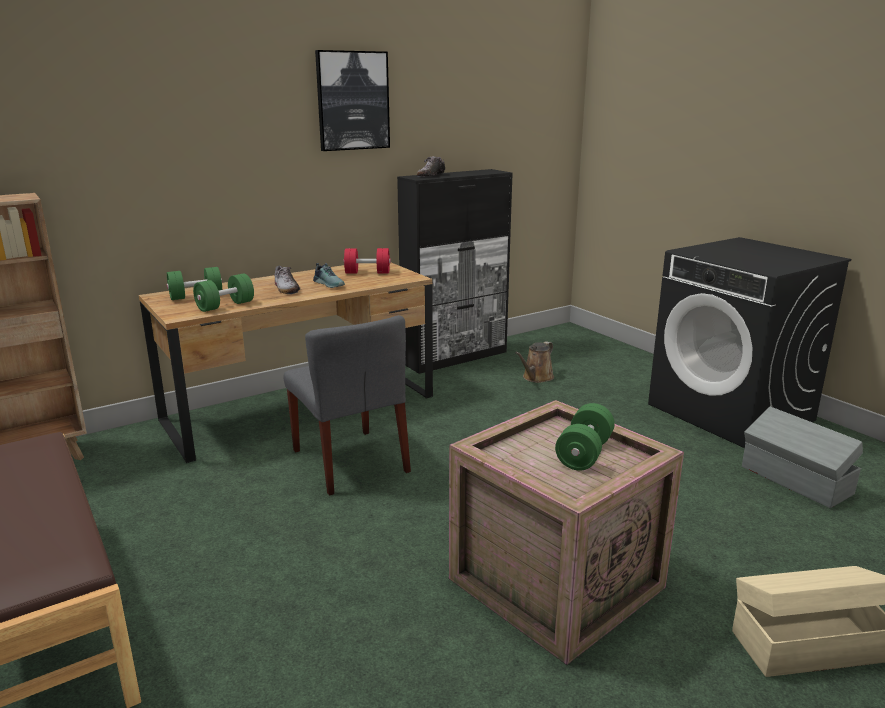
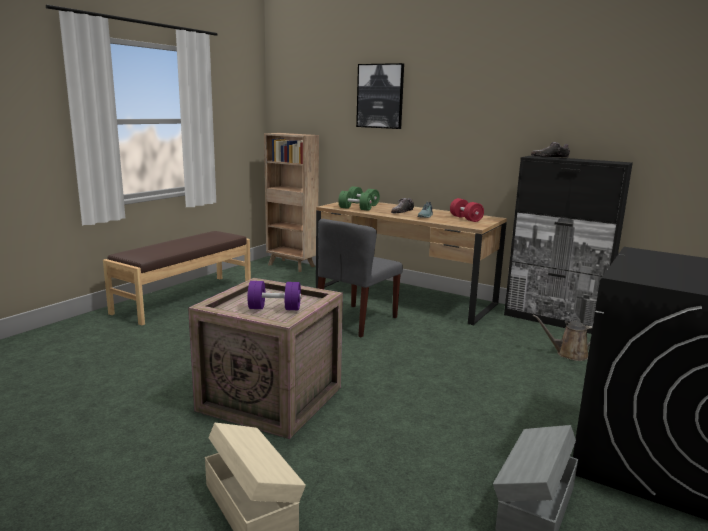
camera: 65 degrees right, 5 degrees down
picture [315,50,390,151] -> picture moved to [356,63,404,129]
green dumbbell [555,403,615,471] -> purple dumbbell [247,281,302,310]

